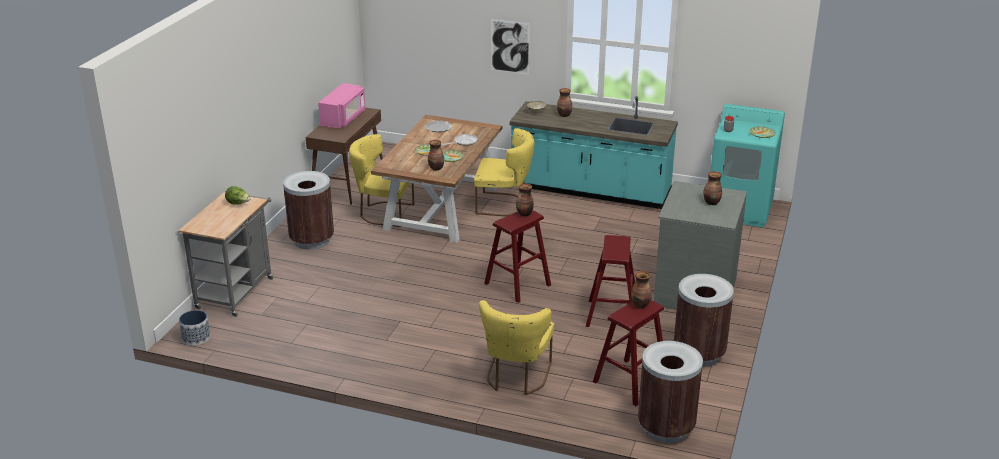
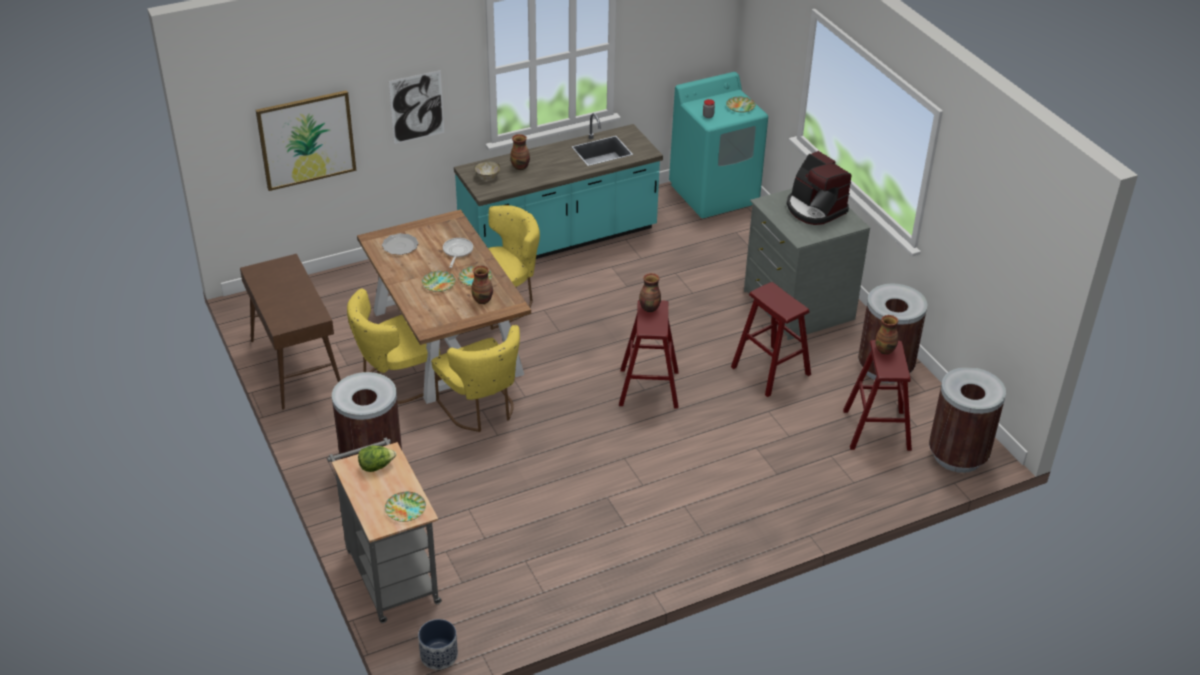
camera: 45 degrees left, 10 degrees up
pink microwave [318,83,366,128] -> none
yellow chair [479,300,554,395] -> yellow chair moved to [431,325,520,432]
vase [703,171,722,205] -> coffee machine [787,151,852,225]
none -> picture [256,90,356,191]
none -> plate [385,492,426,522]

